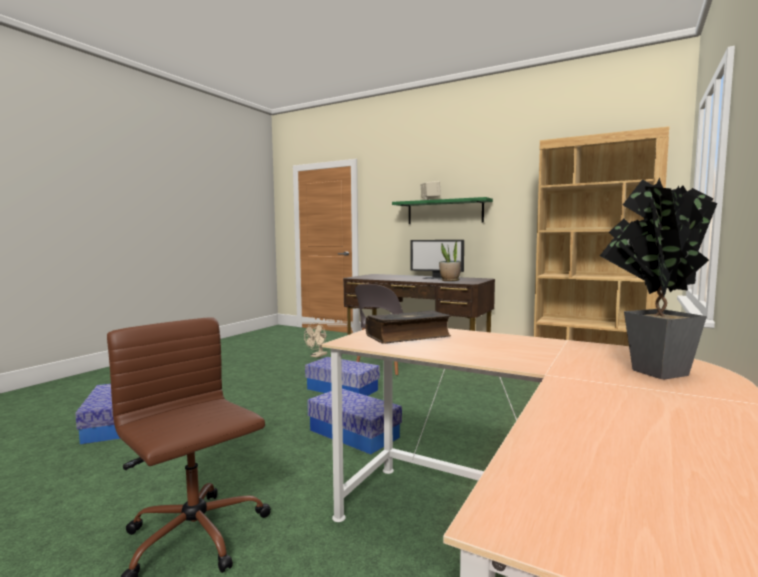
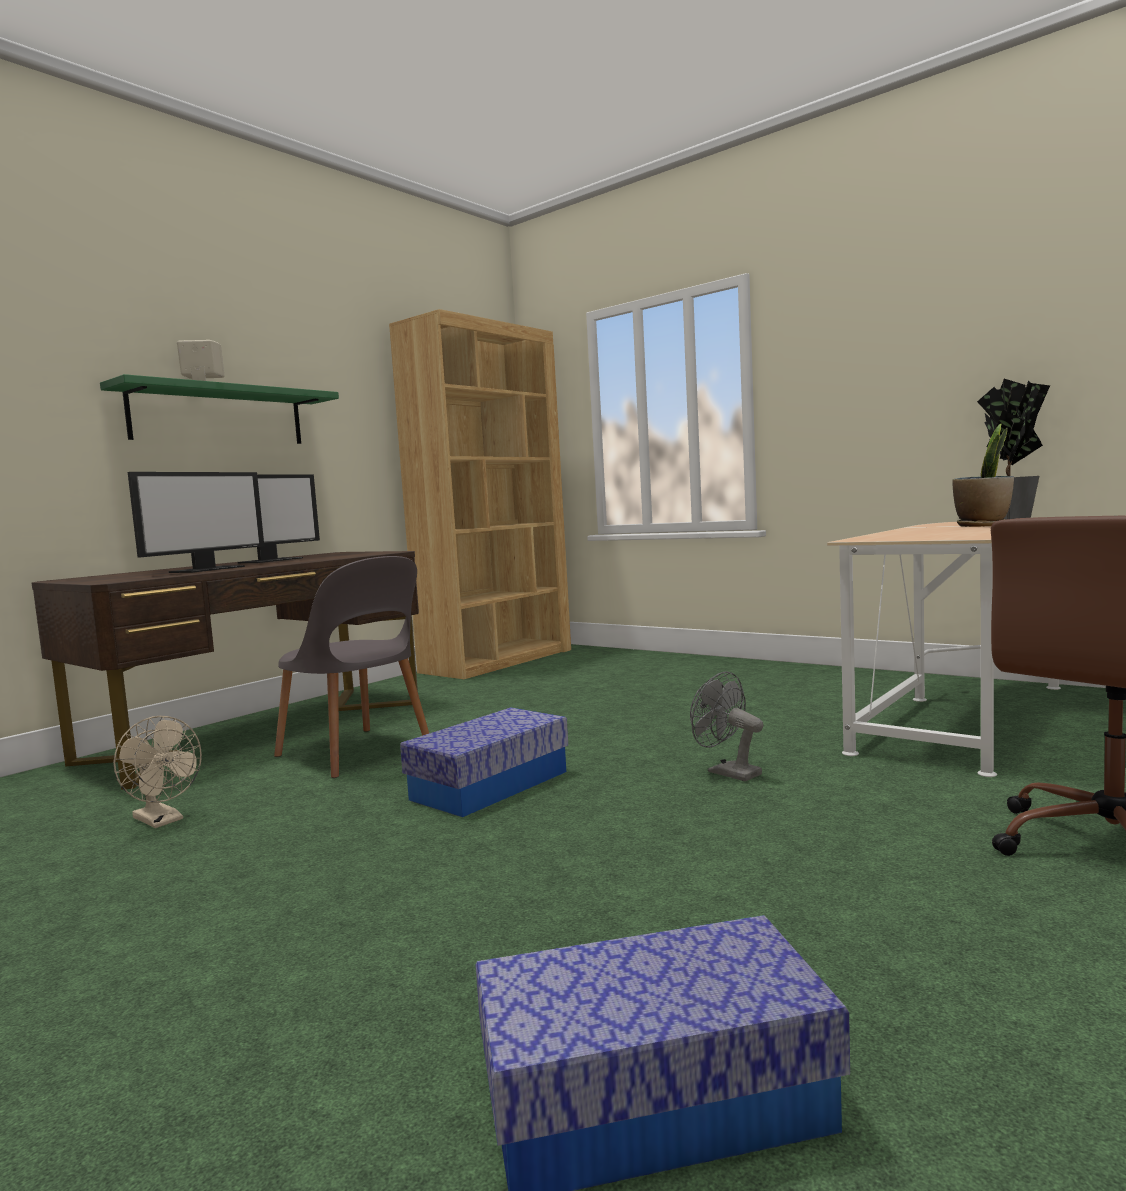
camera: 80 degrees left, 0 degrees up
storage box [307,389,402,454] -> grey fan [690,671,763,781]
book [366,310,451,344] -> none
potted plant [439,241,461,281] -> potted plant moved to [952,424,1014,527]
none -> monitor [128,472,264,573]

